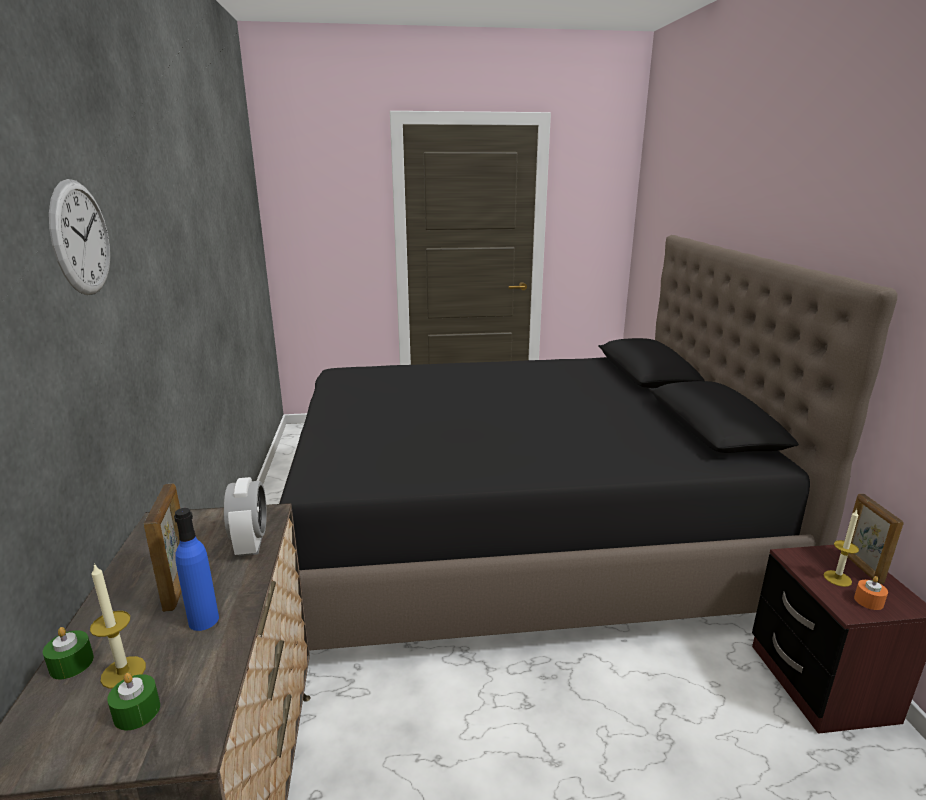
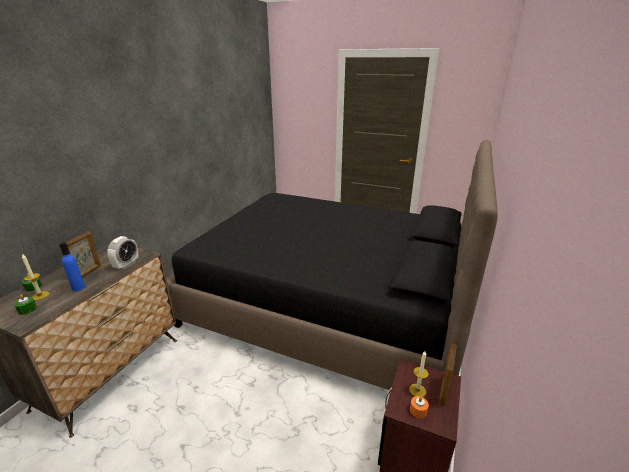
camera: 30 degrees right, 5 degrees up
wall clock [49,179,110,295] -> none

